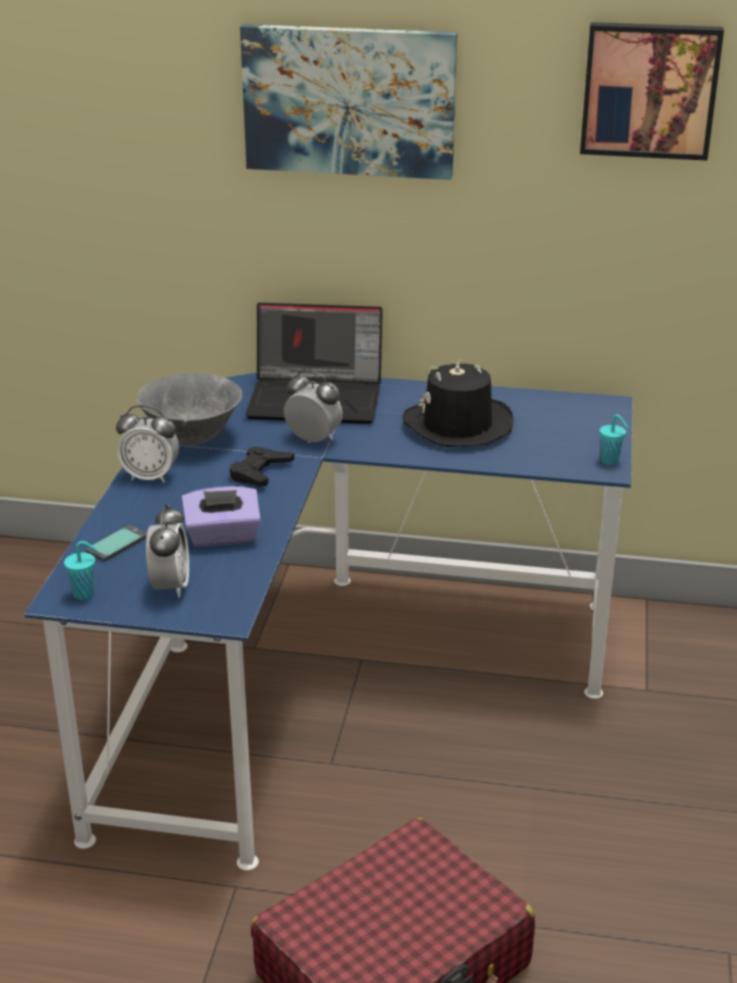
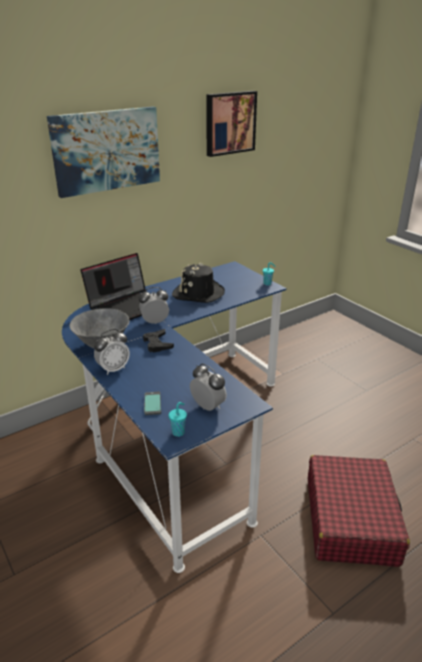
camera: 45 degrees left, 0 degrees up
purple tissue box [182,486,261,547] -> none

